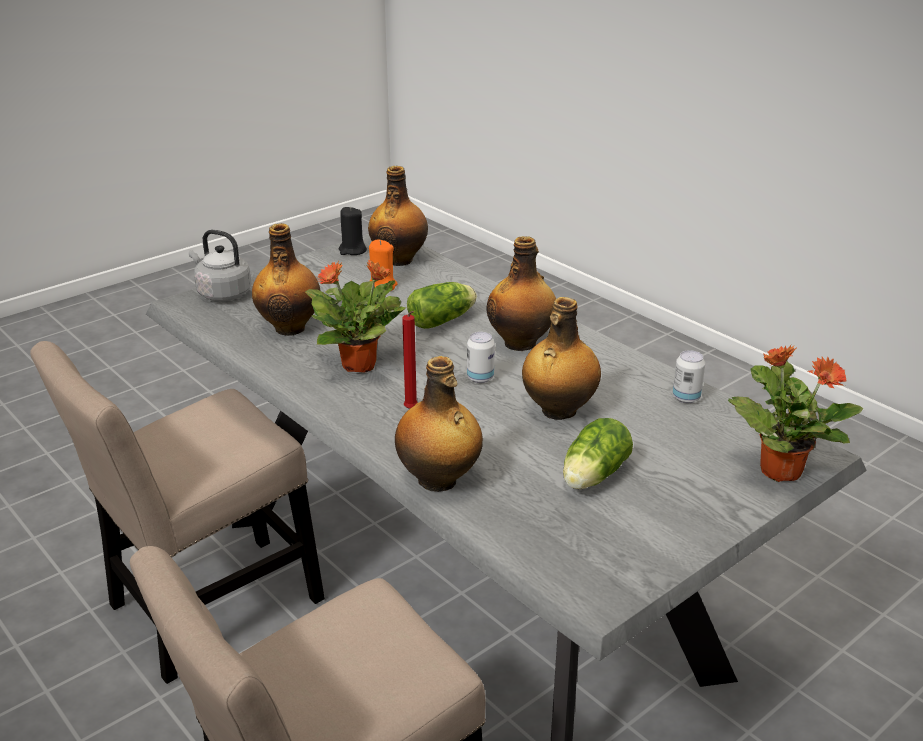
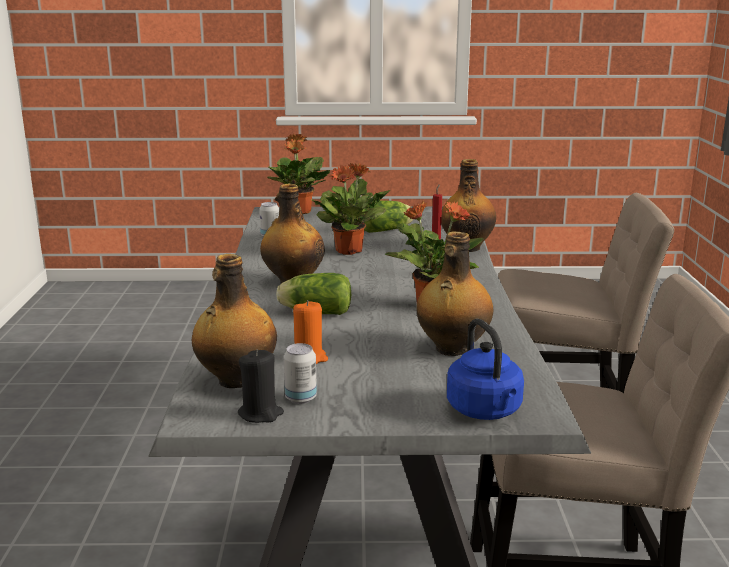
camera: 140 degrees left, 10 degrees down
grey kettle [189,229,252,301] -> blue kettle [447,319,524,420]
can [467,332,495,383] -> can moved to [284,343,317,404]
bottle [522,297,601,420] -> potted plant [311,163,390,255]

